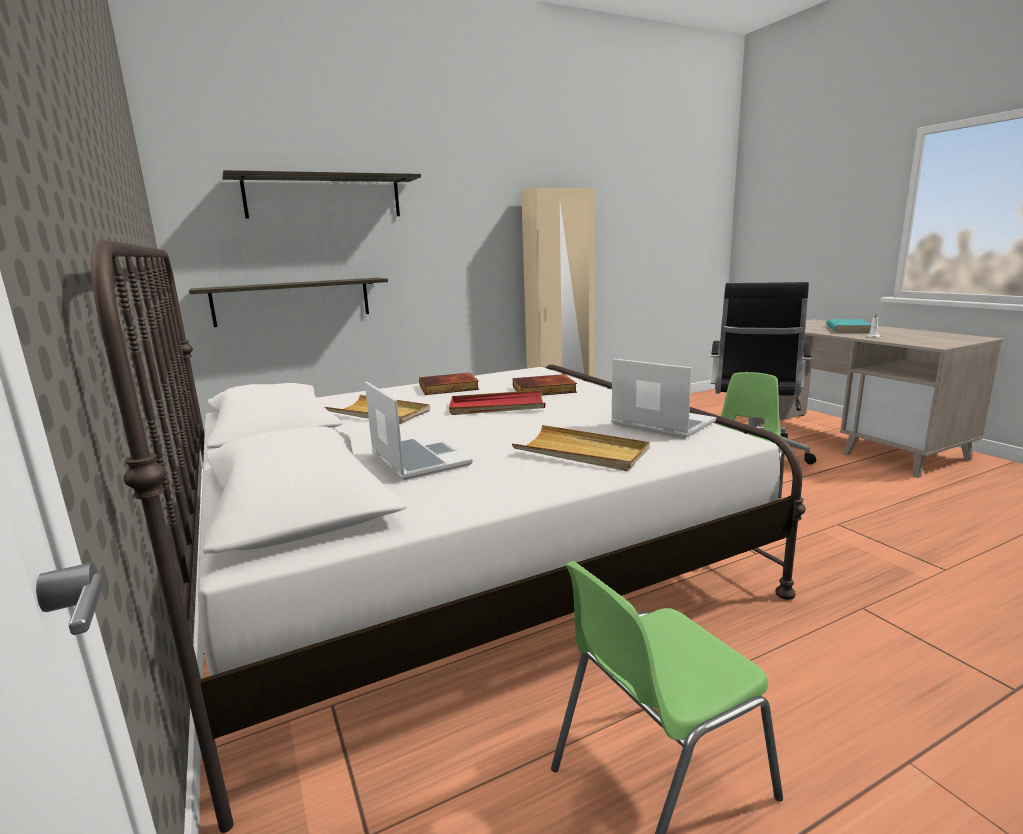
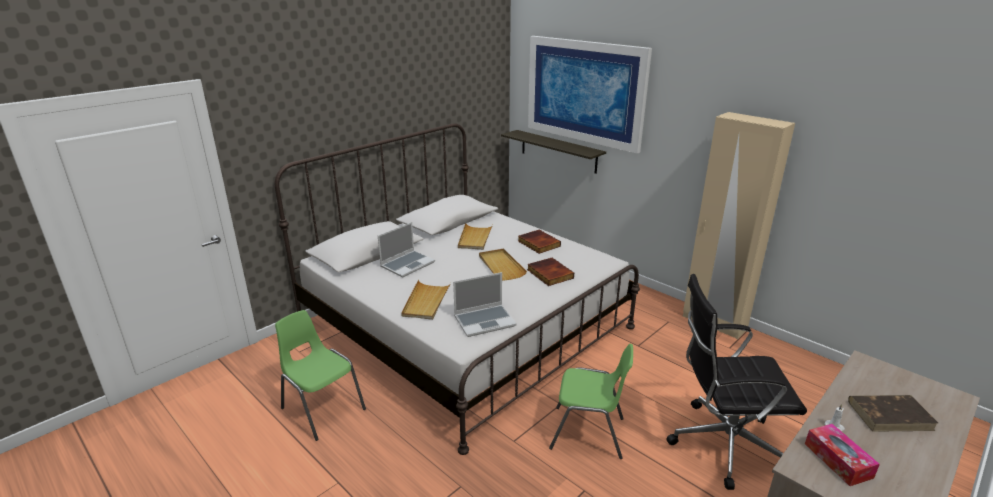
camera: 70 degrees right, 10 degrees up
shelf [222,170,421,218] -> picture [528,36,652,154]
red tray [449,390,545,415] -> beige tray [479,249,527,281]
laptop [611,358,716,438] -> laptop turned 45 degrees clockwise [453,272,517,337]
turquoise book [826,319,871,333] -> brown book [848,395,938,432]
none -> tissue box [805,424,880,486]

